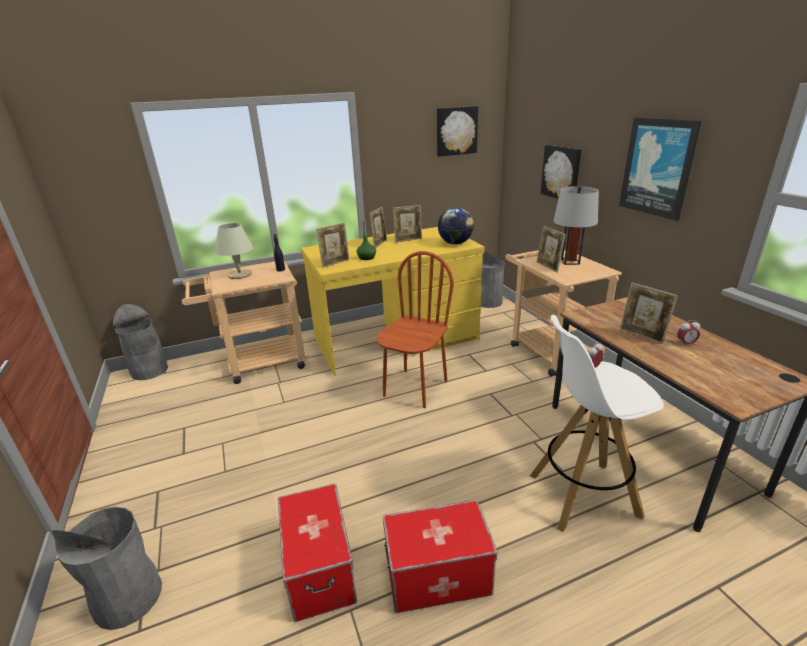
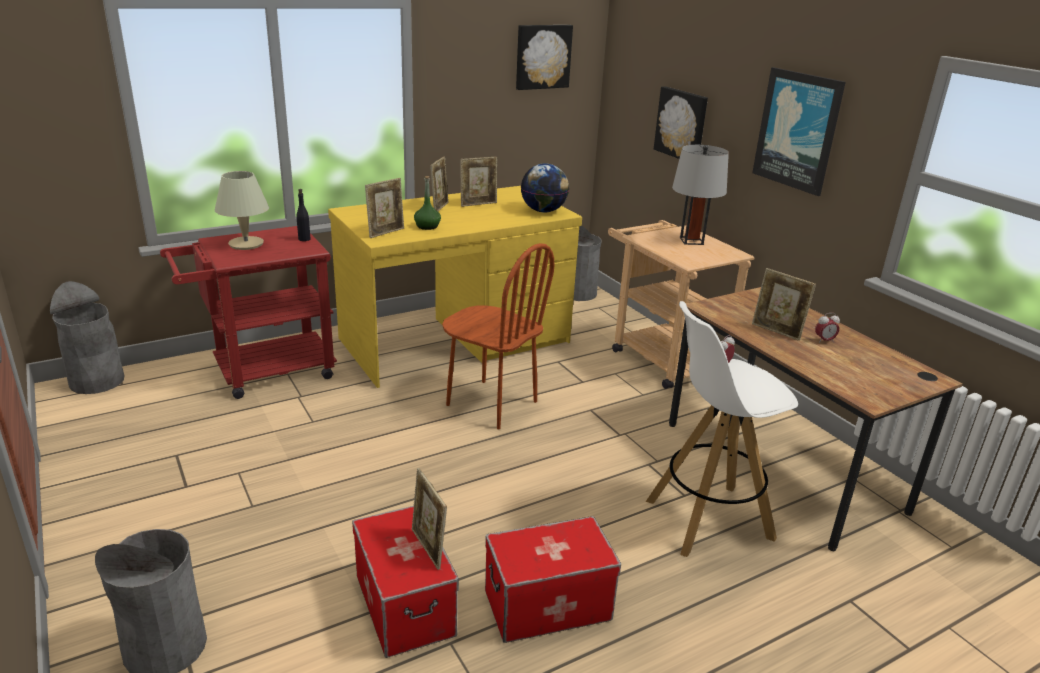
camera: 10 degrees left, 0 degrees up
beige cart [182,261,308,384] -> red cart [160,226,337,399]
brown chair [377,251,454,408] -> brown chair turned 105 degrees clockwise [442,243,555,429]
picture frame [536,225,566,273] -> picture frame moved to [412,468,447,570]

